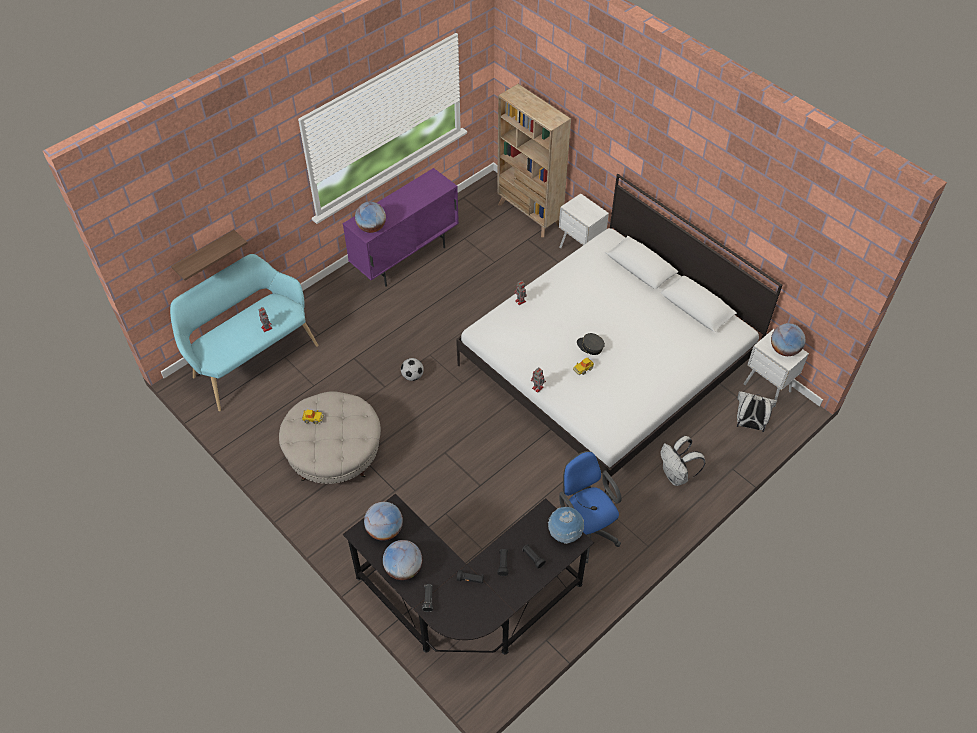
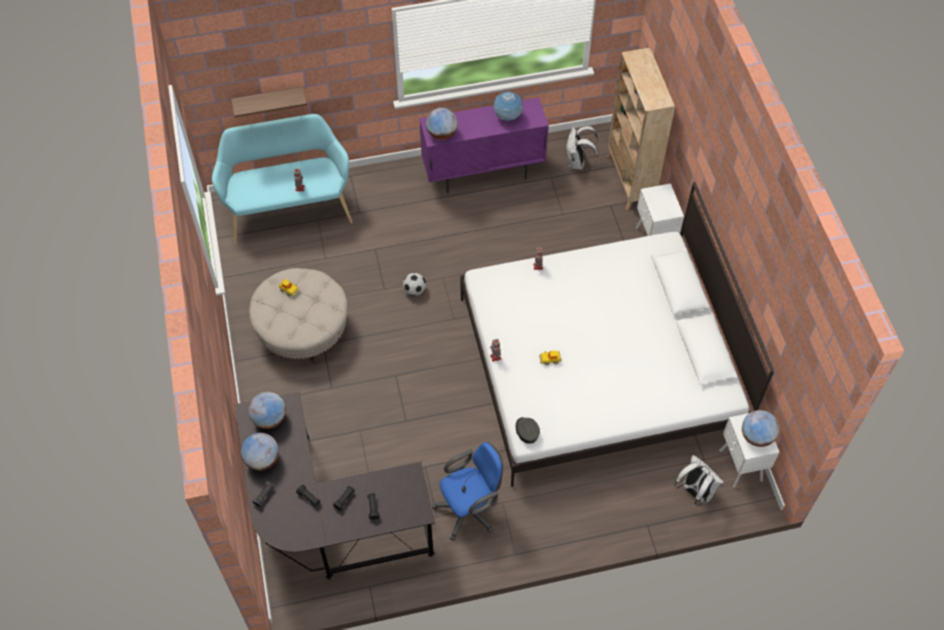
camera: 30 degrees right, 5 degrees up
globe [548,507,584,544] -> globe moved to [494,91,523,121]
blue office chair [559,451,622,563] -> blue office chair turned 60 degrees clockwise [432,442,503,541]
grey cap [577,333,605,355] -> grey cap moved to [516,417,540,444]
white backpack [661,436,705,486] -> white backpack moved to [566,126,598,170]

